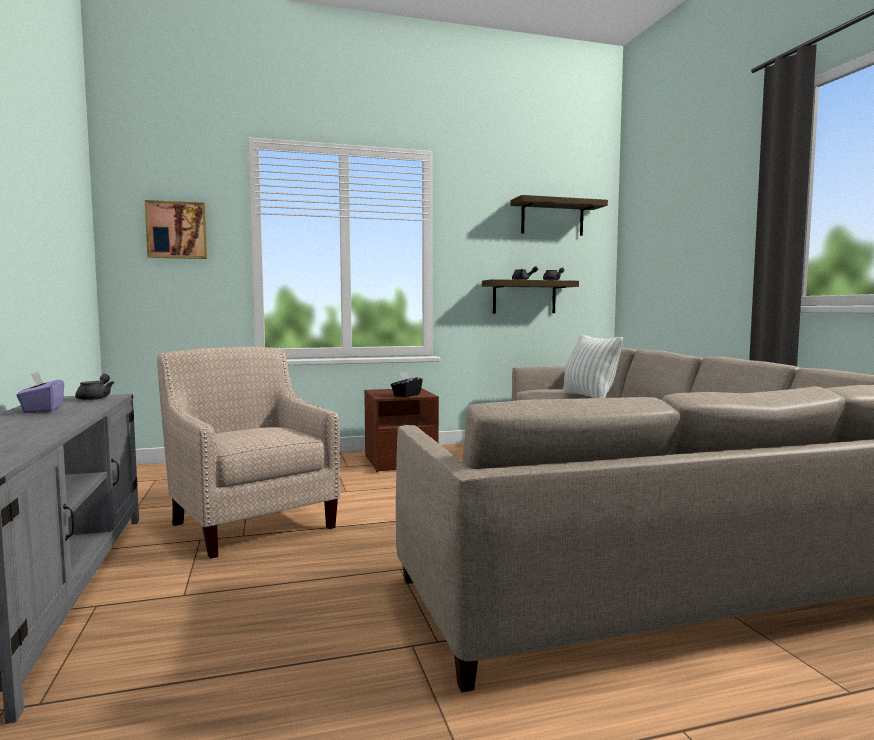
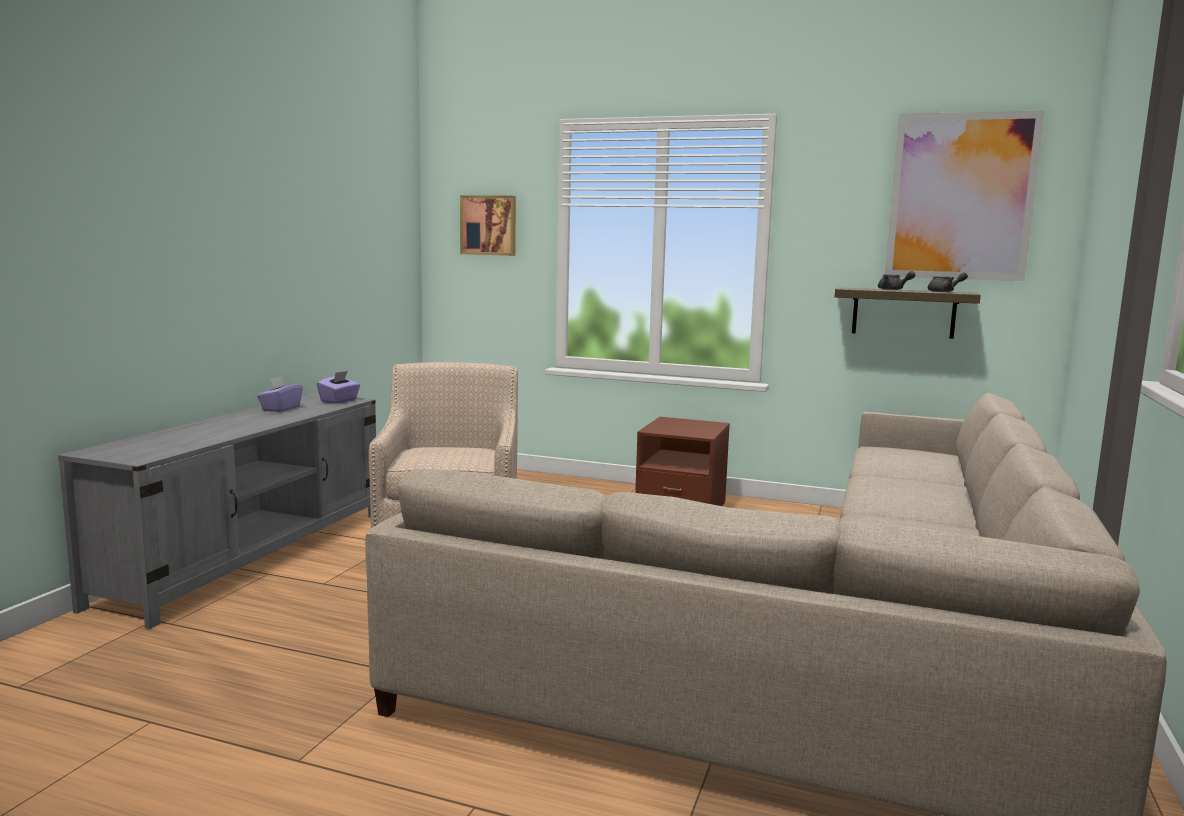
camera: 35 degrees right, 5 degrees up
grey teapot [75,374,114,400] -> purple tissue box [317,371,360,404]
black tissue box [391,371,423,397] -> none
shelf [510,195,608,236] -> picture [885,110,1045,281]
pillow [562,335,623,398] -> none

